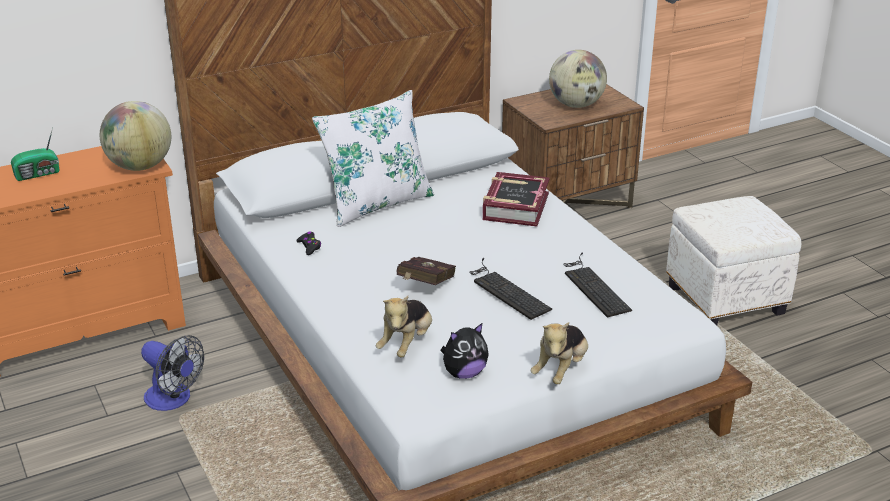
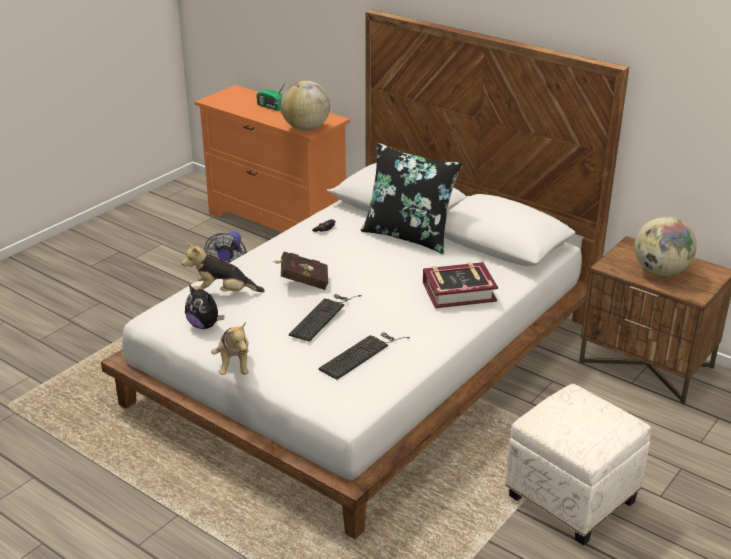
camera: 65 degrees right, 0 degrees up
white pillow [312,90,434,227] -> black pillow [361,143,463,254]
plush toy [531,322,588,384] -> plush toy turned 105 degrees counterclockwise [211,321,249,375]

